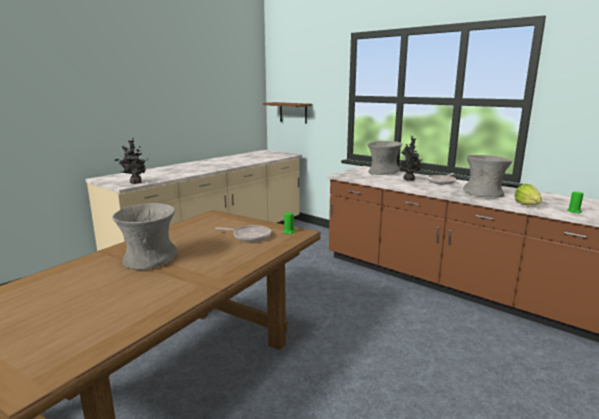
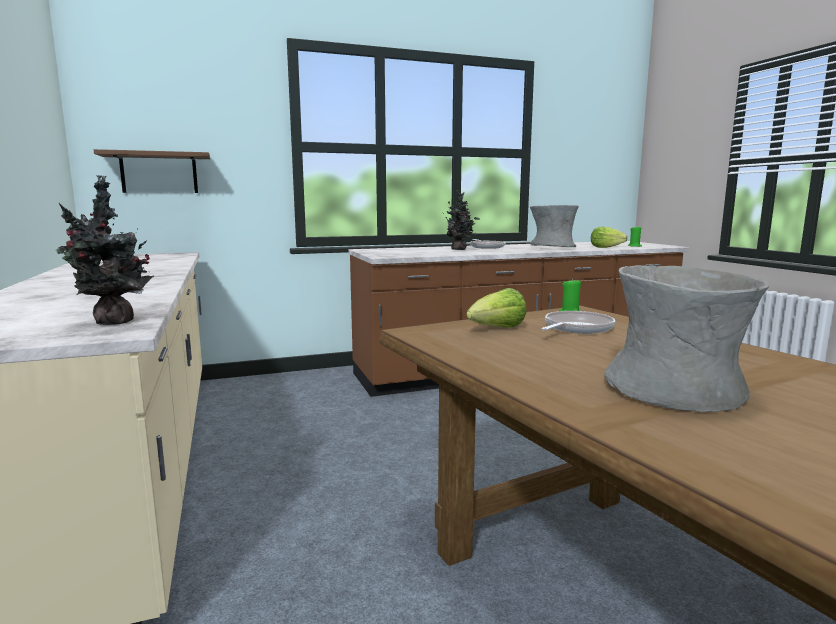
camera: 60 degrees left, 5 degrees down
grey vase [367,141,402,175] -> none
none -> lettuce [466,288,527,328]

